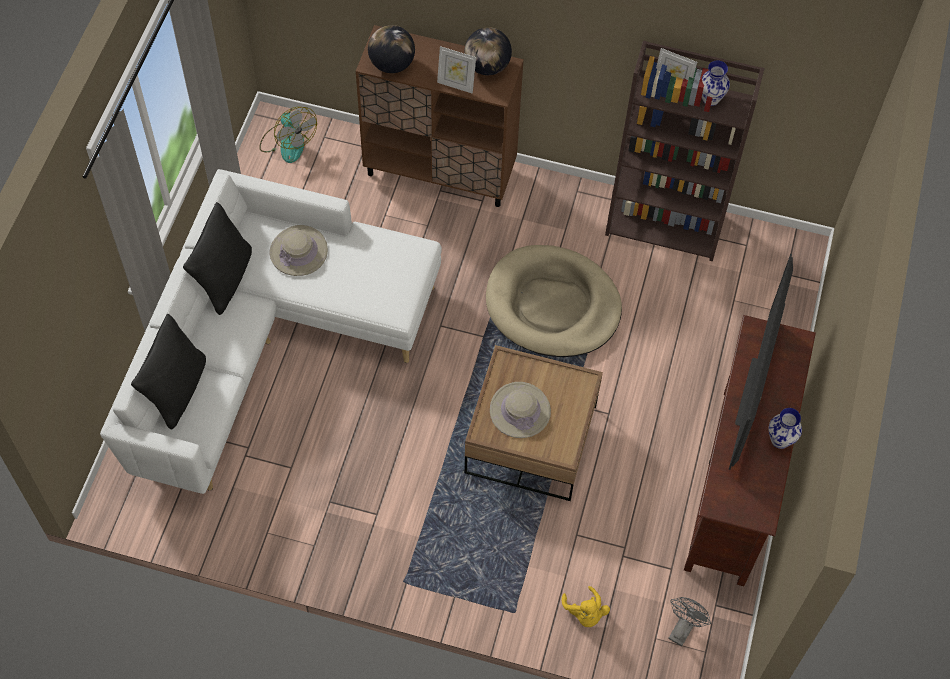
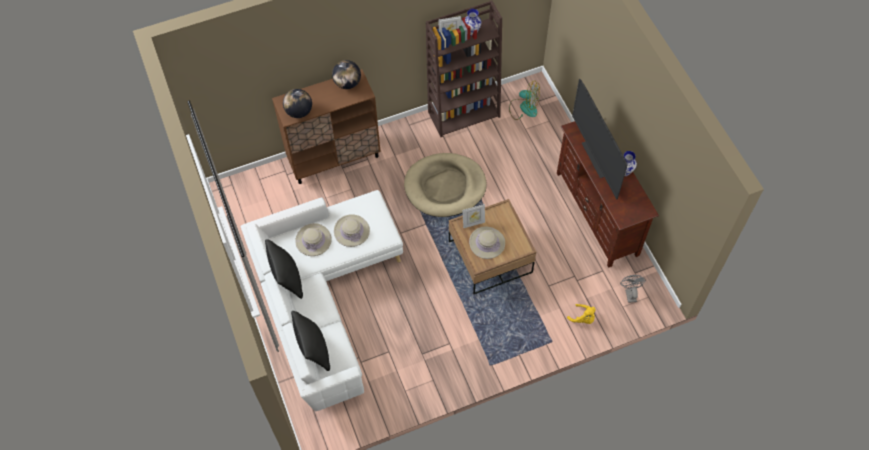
camera: 35 degrees left, 0 degrees up
fan [259,107,317,163] -> fan moved to [509,81,540,120]
picture frame [437,46,476,94] -> picture frame moved to [462,204,485,228]
none -> beige hat [334,214,370,247]

